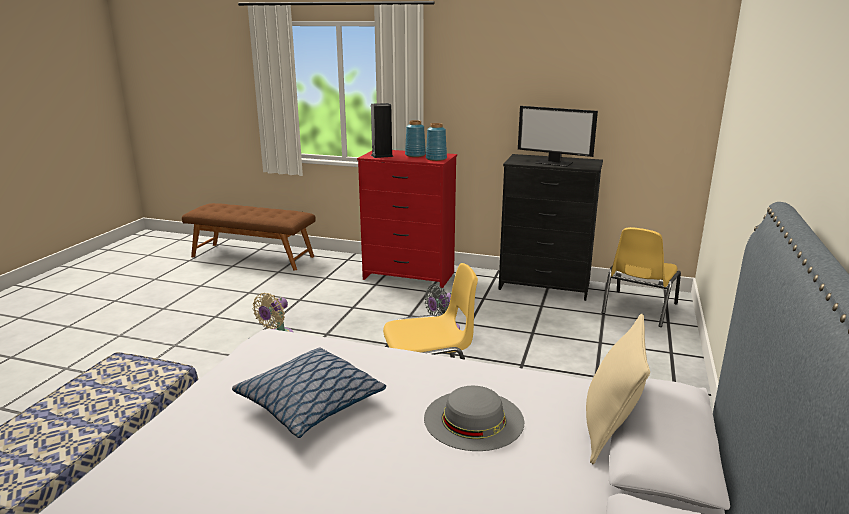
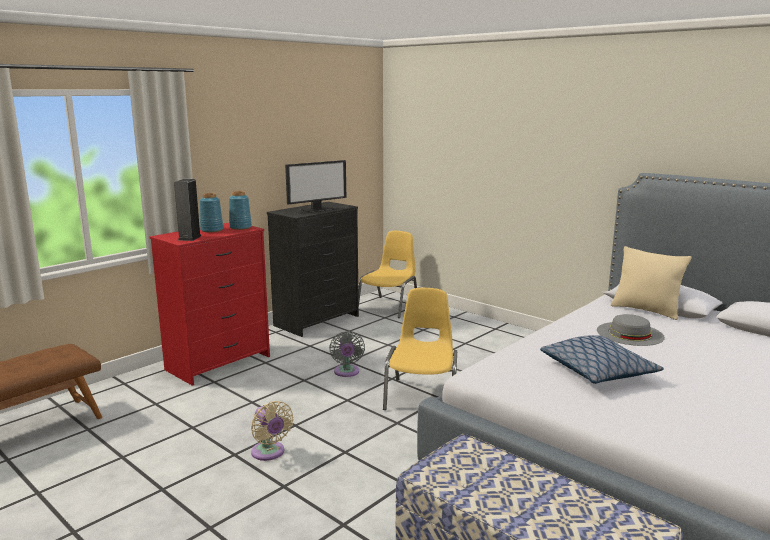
camera: 65 degrees left, 5 degrees down
yellow chair [602,227,681,327] -> yellow chair turned 120 degrees counterclockwise [358,231,417,318]

